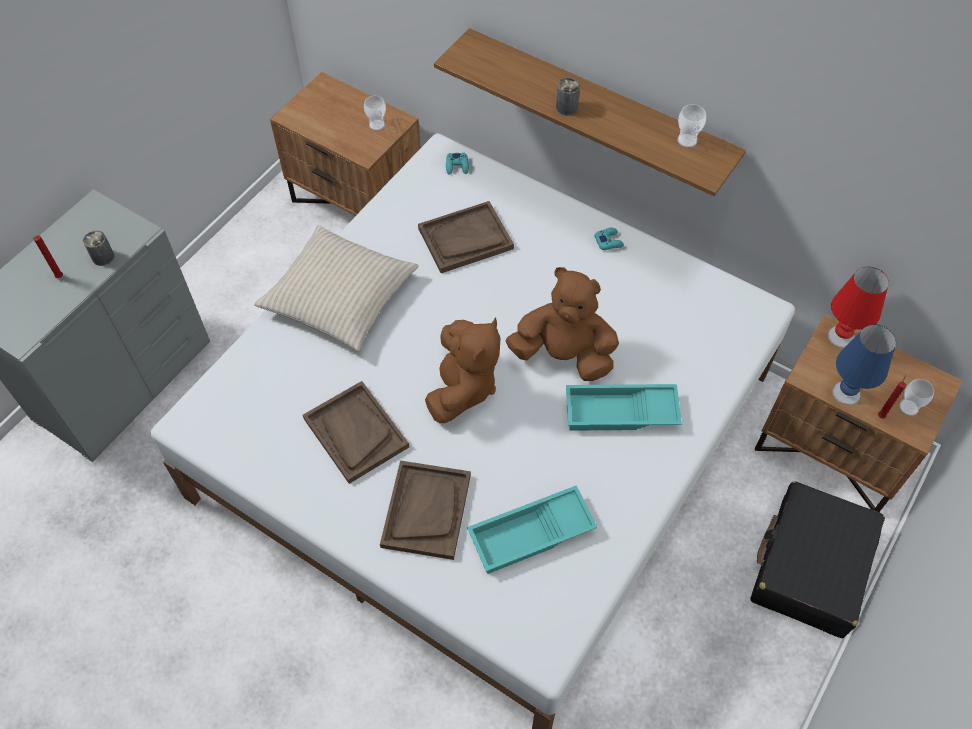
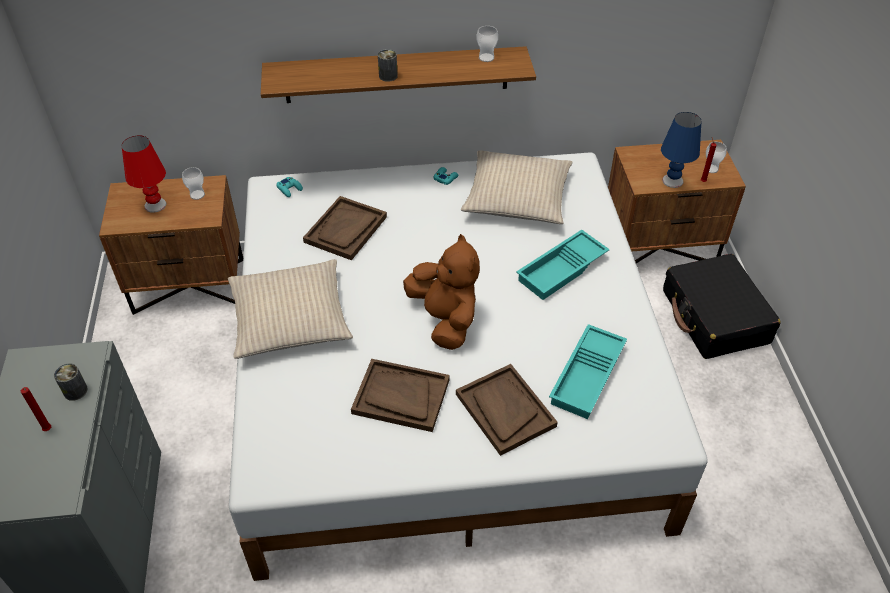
camera: 40 degrees left, 10 degrees down
brown plush toy [506,267,619,381] -> none
red table lamp [828,266,889,348] -> red table lamp moved to [122,135,166,213]
none -> beige pillow [461,150,572,224]

